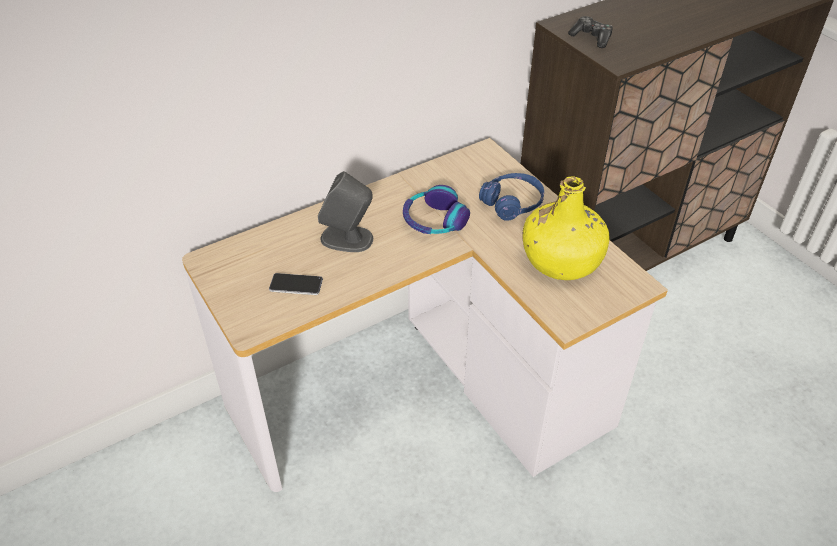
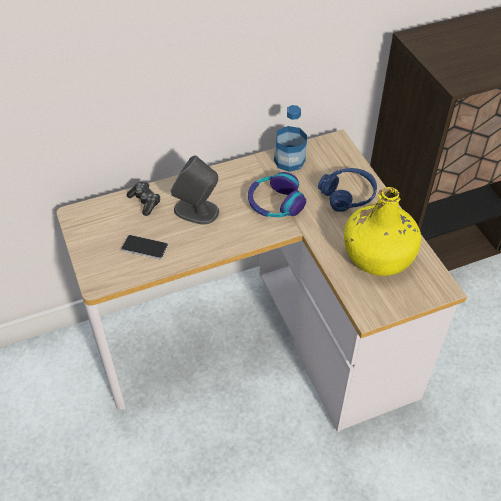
camera: 10 degrees right, 5 degrees up
game controller [568,16,613,48] -> game controller moved to [126,182,160,216]
none -> bottle [274,105,307,172]

